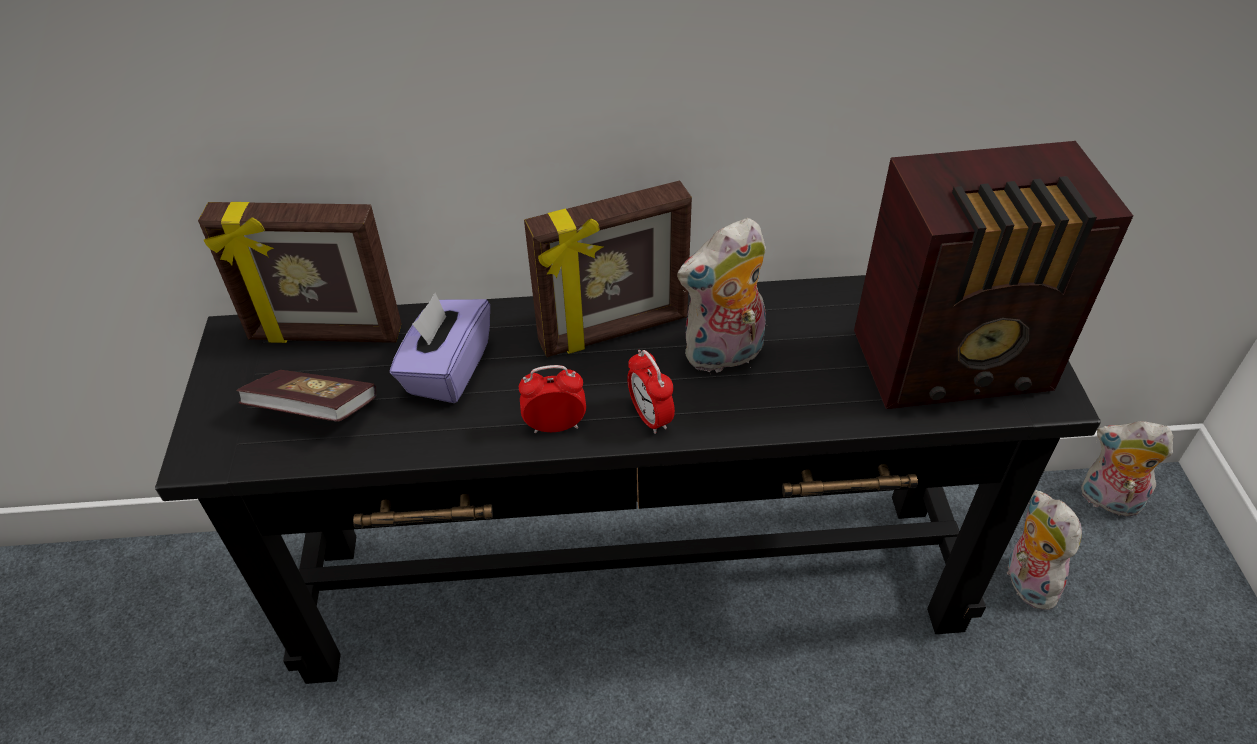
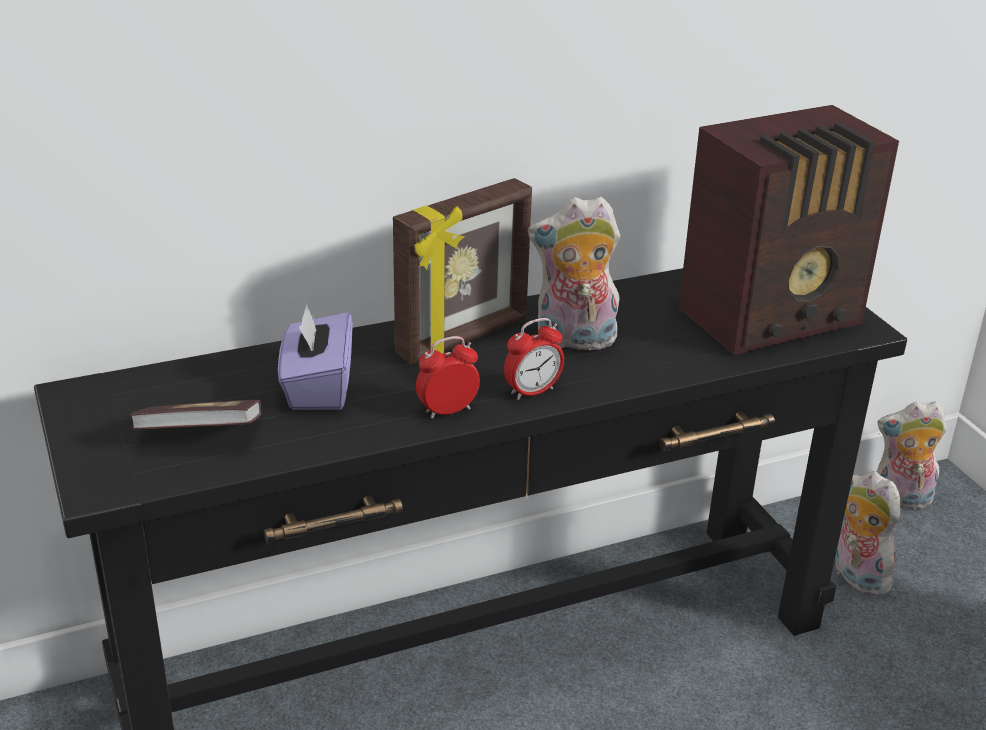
camera: 20 degrees left, 15 degrees down
picture frame [198,202,402,343] -> none
alarm clock [627,350,675,434] -> alarm clock turned 75 degrees counterclockwise [504,318,564,400]
plush toy [677,218,766,373] -> plush toy turned 45 degrees clockwise [528,196,620,350]

